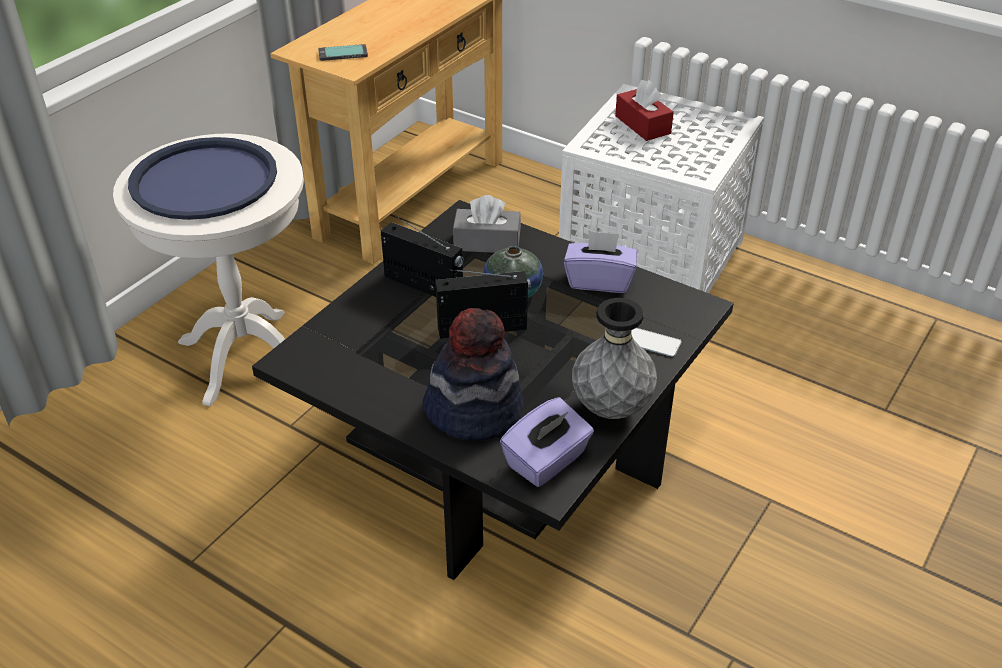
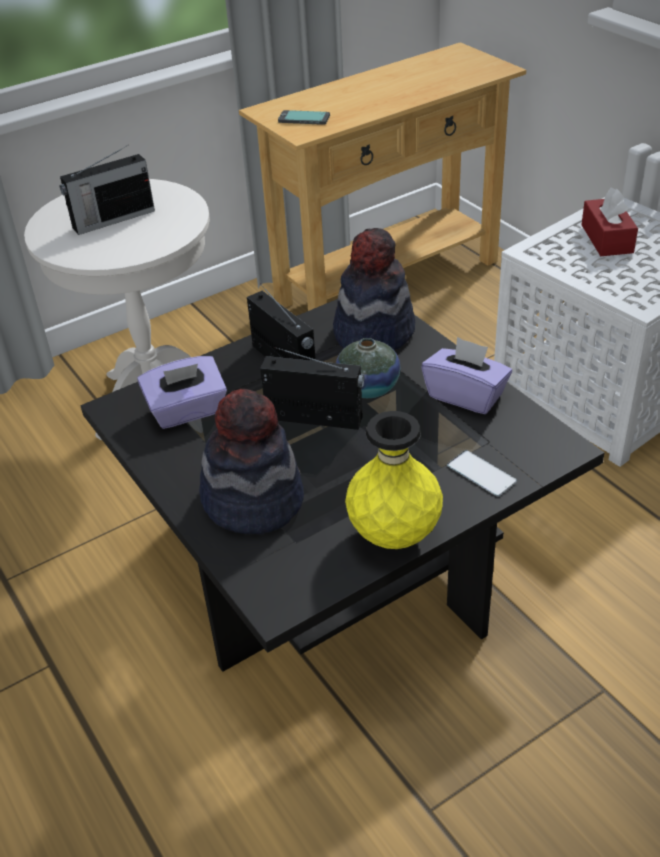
camera: 25 degrees right, 0 degrees up
blue tray [128,137,277,220] -> radio [59,145,155,235]
grey tissue box [453,195,521,253] -> hat [333,228,415,350]
purple tissue box [500,397,594,487] -> purple tissue box moved to [138,356,227,429]
grey vase [572,298,657,419] -> yellow vase [345,411,443,549]

